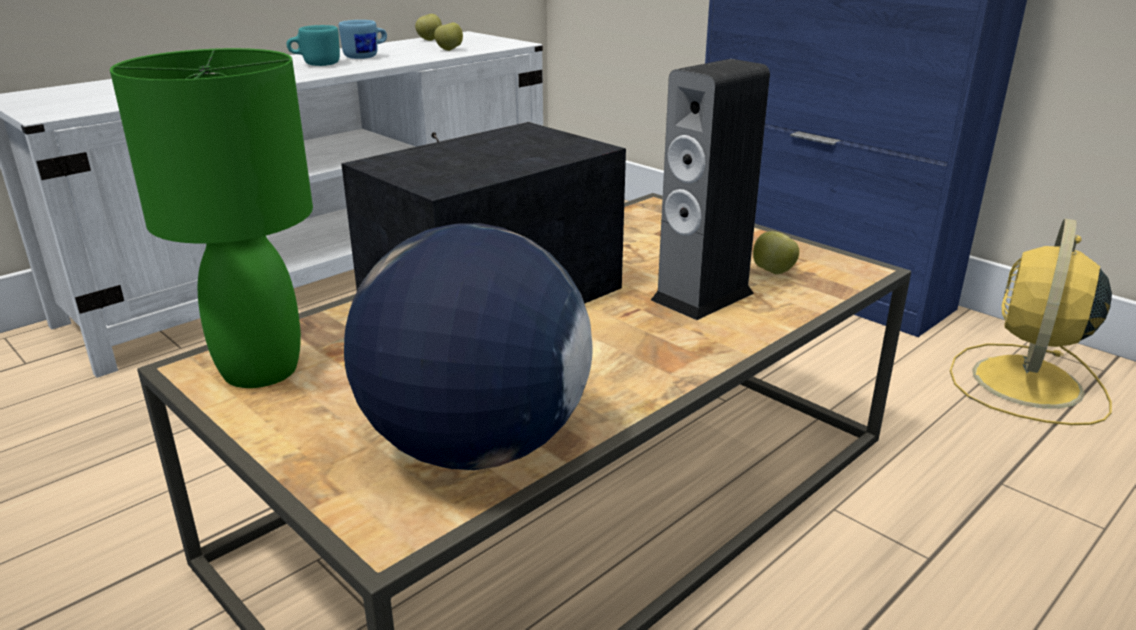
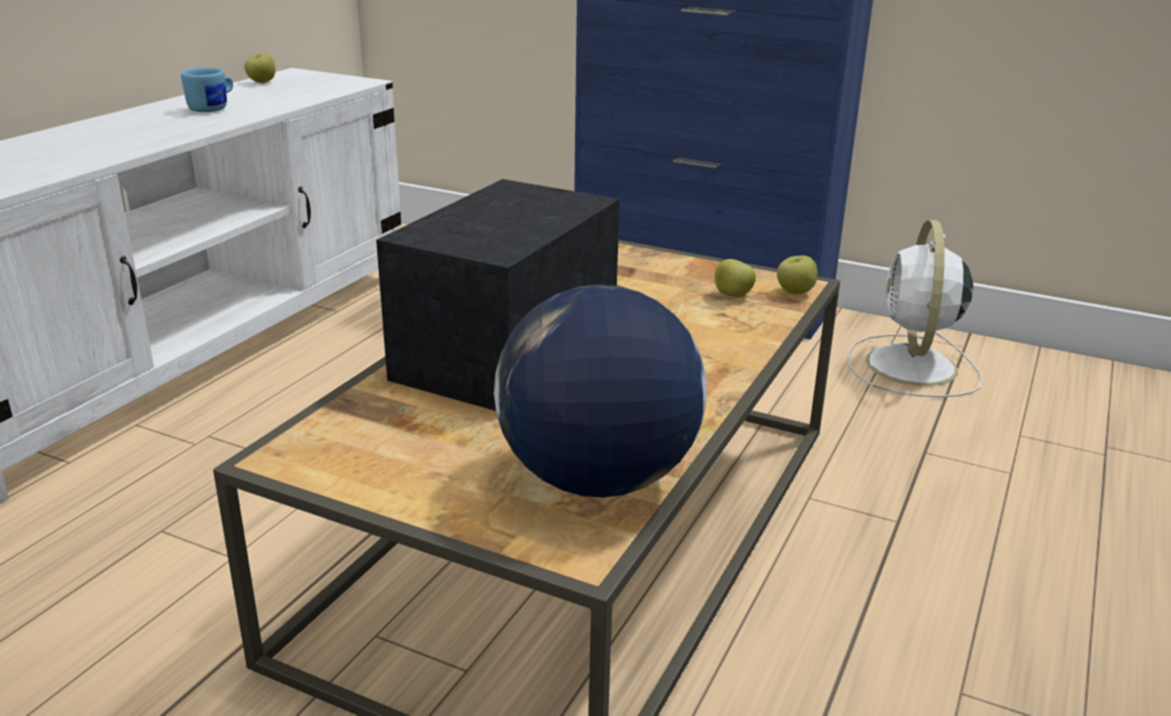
camera: 20 degrees left, 0 degrees up
green table lamp [110,48,313,388] -> none
turquoise mug [287,25,340,66] -> none
apple [434,23,463,51] -> apple moved to [777,255,818,294]
speaker [651,59,770,320] -> none
yellow fan [950,218,1112,425] -> white fan [847,220,983,397]

